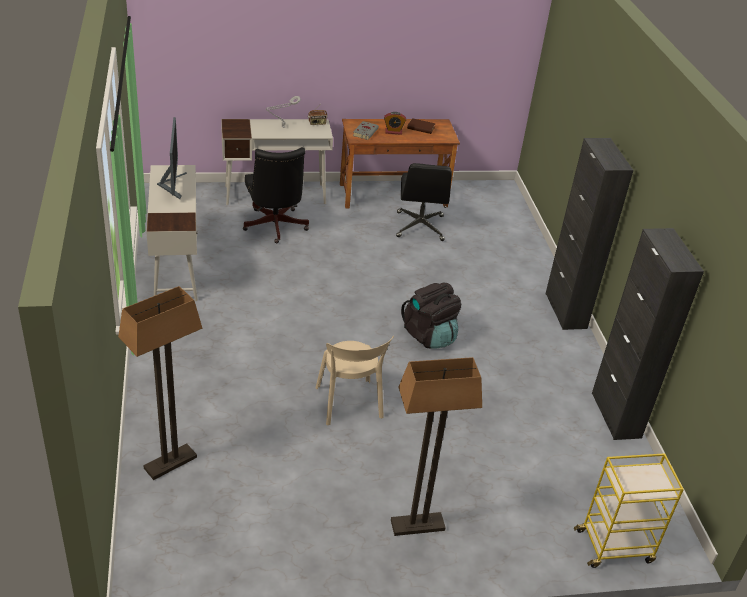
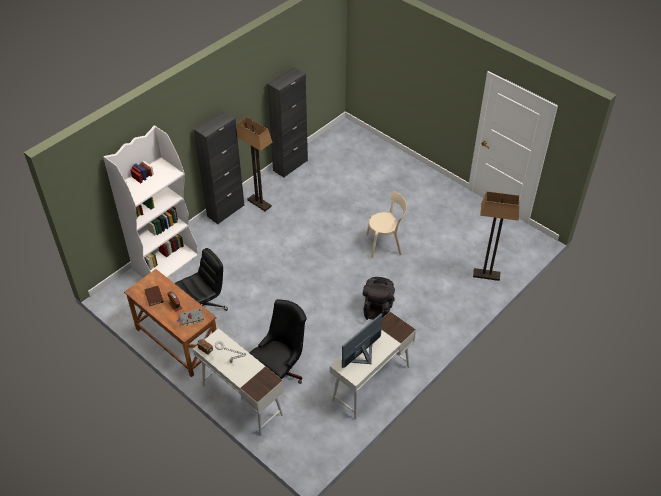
camera: 125 degrees left, 10 degrees up
beige chair [316,336,394,425] -> beige chair turned 45 degrees clockwise [366,191,407,258]
floor lamp [391,357,482,536] -> floor lamp moved to [236,117,272,211]
black backpack [401,283,461,349] -> black backpack moved to [363,277,395,320]
yellow cart [574,453,684,568] -> none
none -> white bookcase [103,125,198,278]

